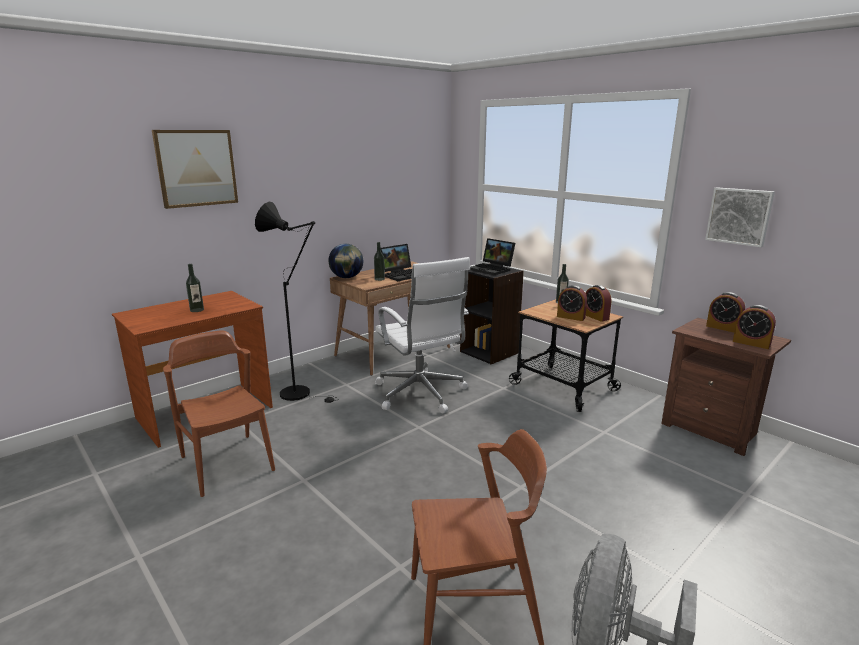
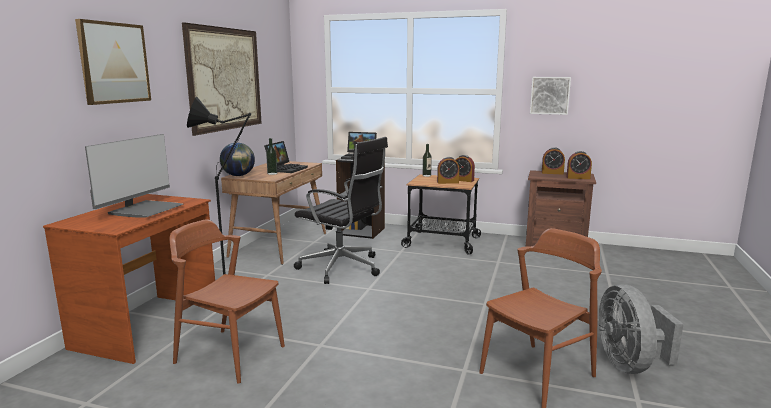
camera: 30 degrees left, 5 degrees down
bottle [186,264,204,312] -> monitor [85,134,183,218]
white office chair [375,257,470,413] -> black office chair [294,137,388,284]
none -> picture [182,22,262,136]

